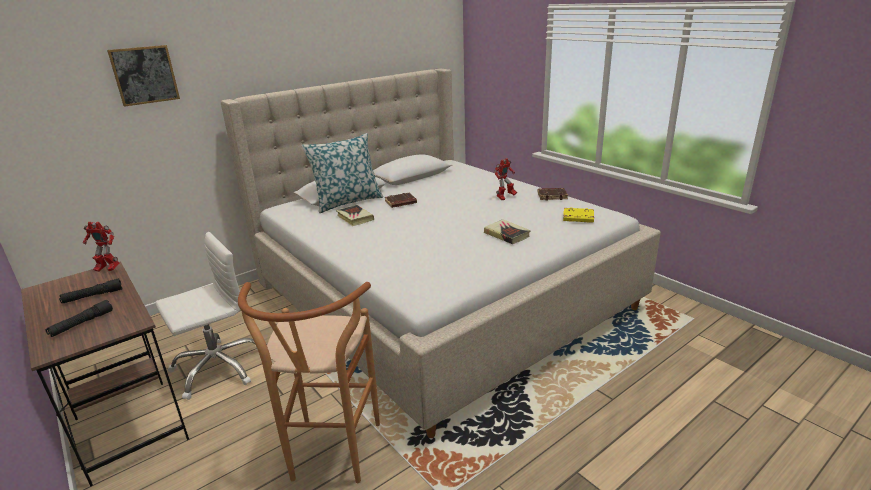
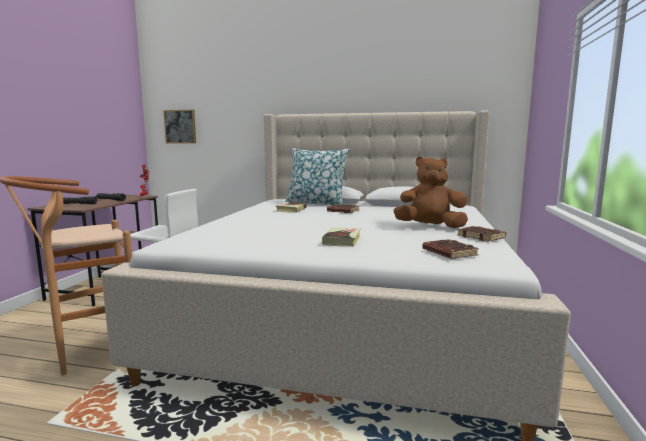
camera: 50 degrees right, 15 degrees down
picture [107,45,180,107] -> picture moved to [163,110,196,144]
toy robot [494,158,517,200] -> brown plush toy [393,157,468,228]
yellow book [563,207,594,223] -> brown book [422,239,479,259]

